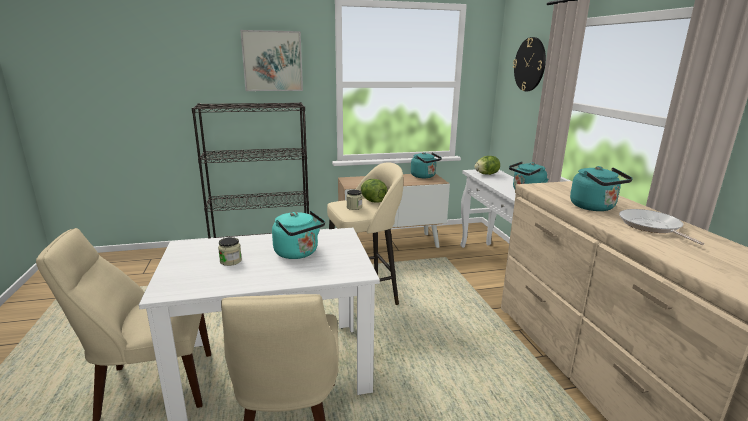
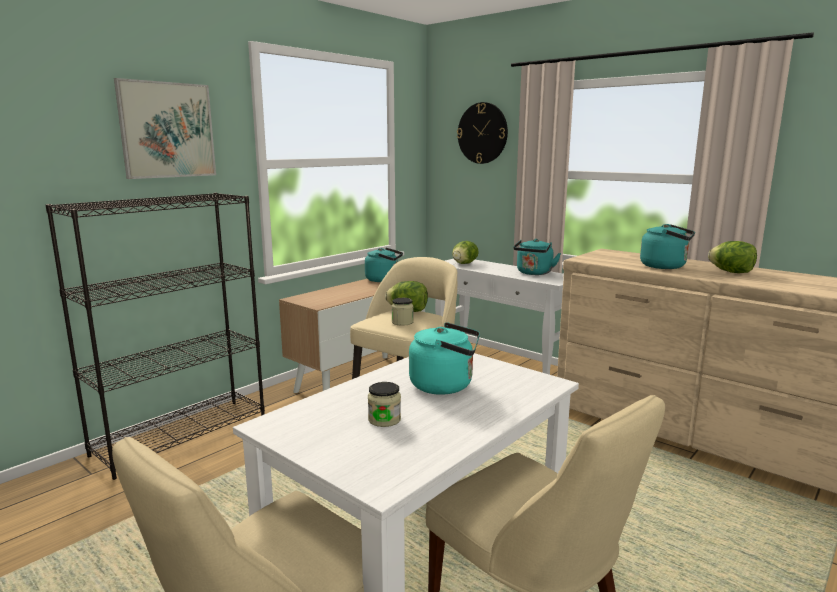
camera: 35 degrees left, 5 degrees down
frying pan [619,209,705,245] -> lettuce [708,241,757,273]

